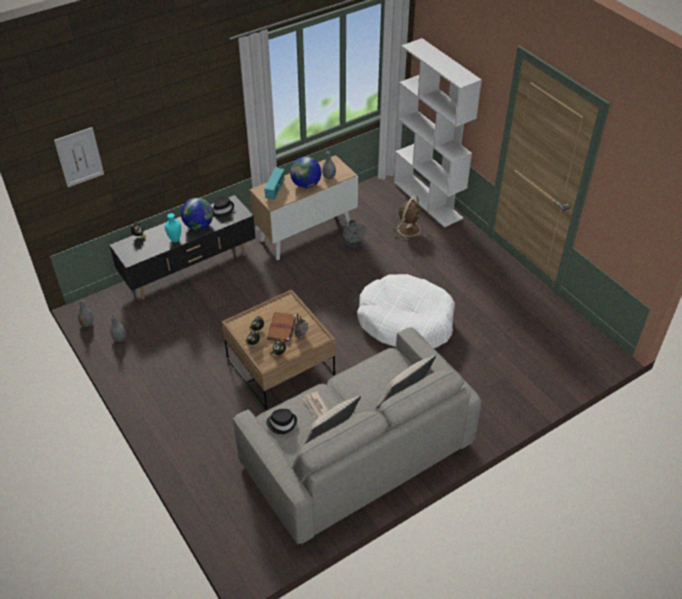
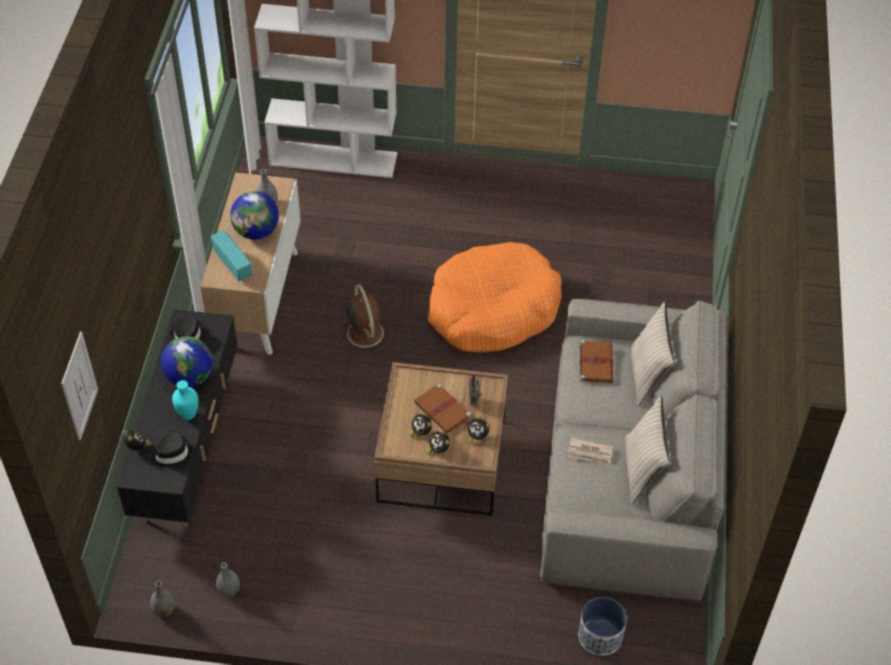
camera: 50 degrees left, 5 degrees up
black hat [266,409,297,434] -> black hat moved to [151,432,192,471]
grey fan [343,220,367,250] -> none
white dog bed [357,274,455,348] -> orange dog bed [428,242,562,352]
brown fan [394,195,426,240] -> brown fan moved to [337,284,391,356]
none -> planter [578,597,627,656]
none -> brown book [580,340,613,383]

